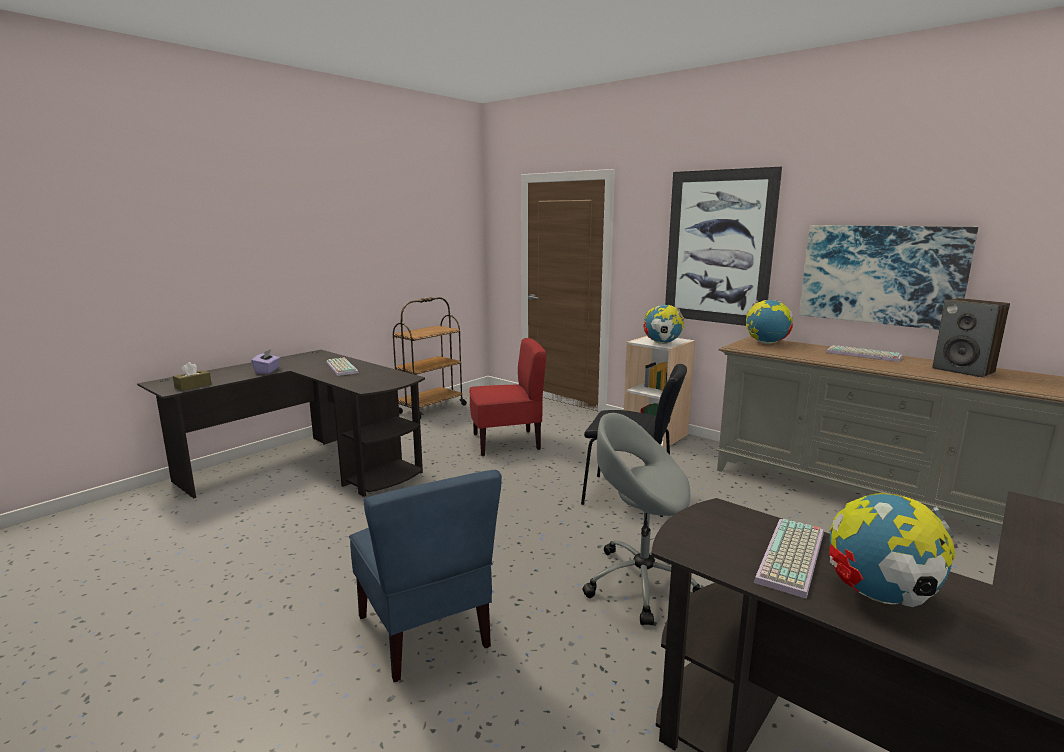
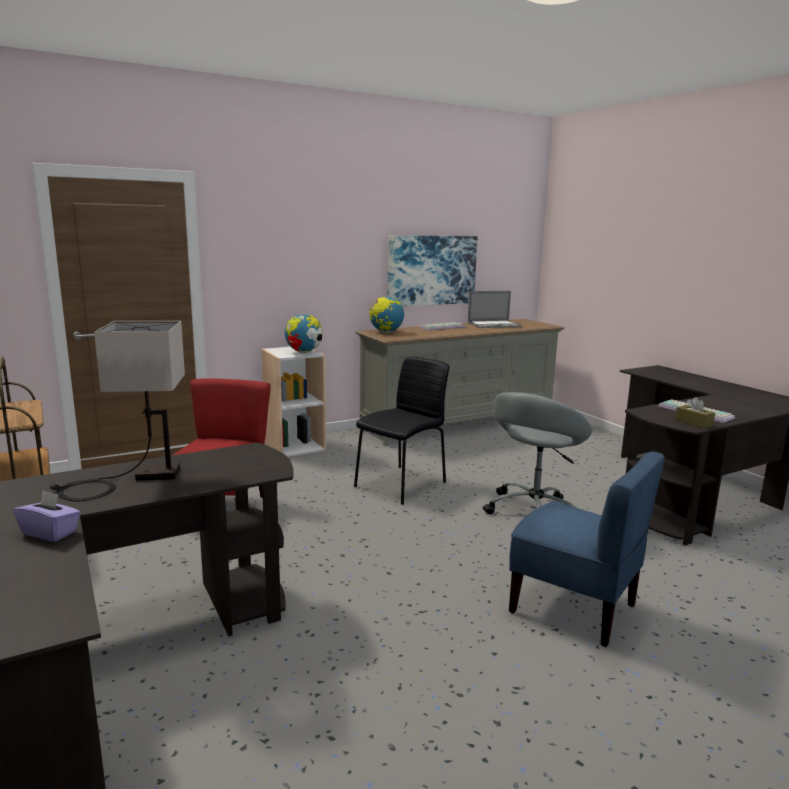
camera: 70 degrees left, 0 degrees up
brown tissue box [173,362,212,391] -> brown tissue box moved to [675,397,715,428]
keyboard [326,358,359,376] -> table lamp [50,321,185,502]
blue chair [349,470,502,682] -> blue chair turned 45 degrees clockwise [509,451,665,647]
picture [665,167,782,326] -> none
globe [829,493,958,607] -> none
speaker [932,298,1010,378] -> laptop [468,291,522,328]

